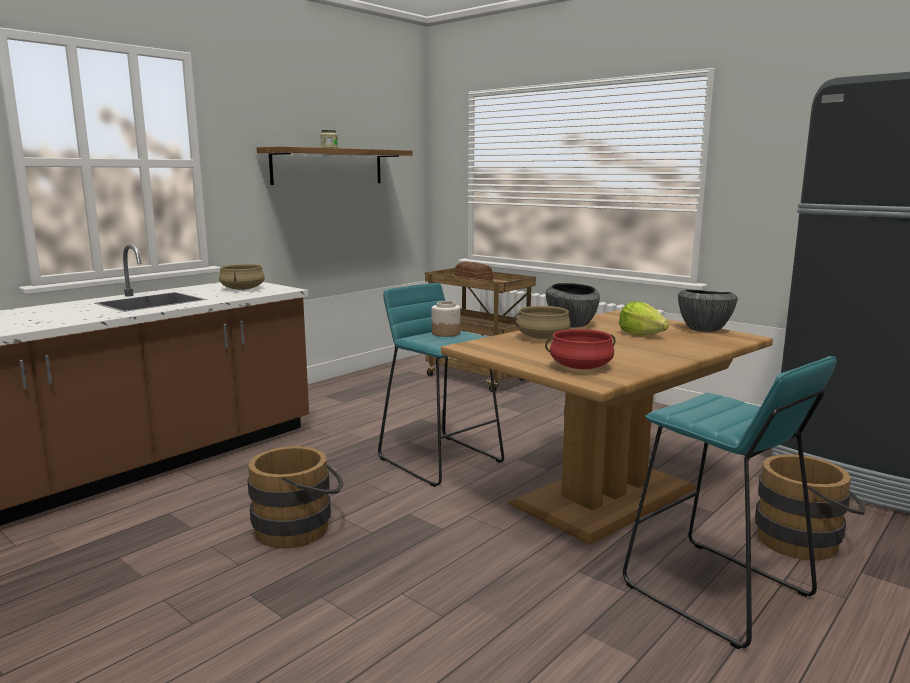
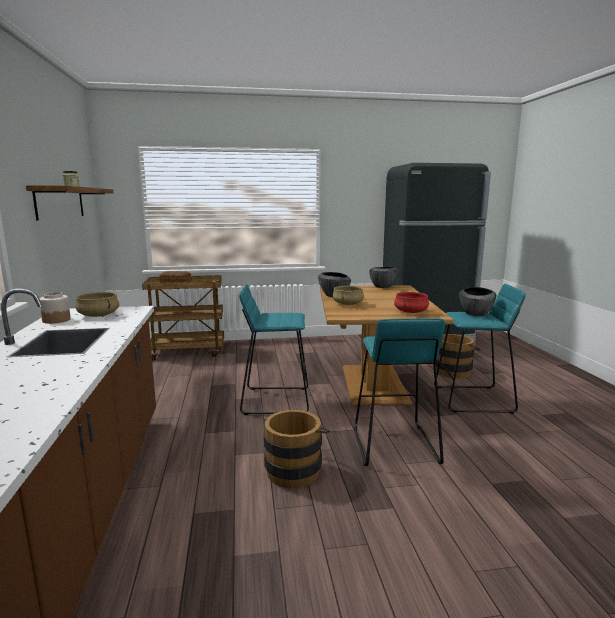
camera: 50 degrees left, 0 degrees up
jar [432,301,461,337] -> jar moved to [39,292,71,324]
lettuce [619,301,669,335] -> none
none -> turquoise stool [354,318,445,466]
none -> bowl [459,287,497,316]

